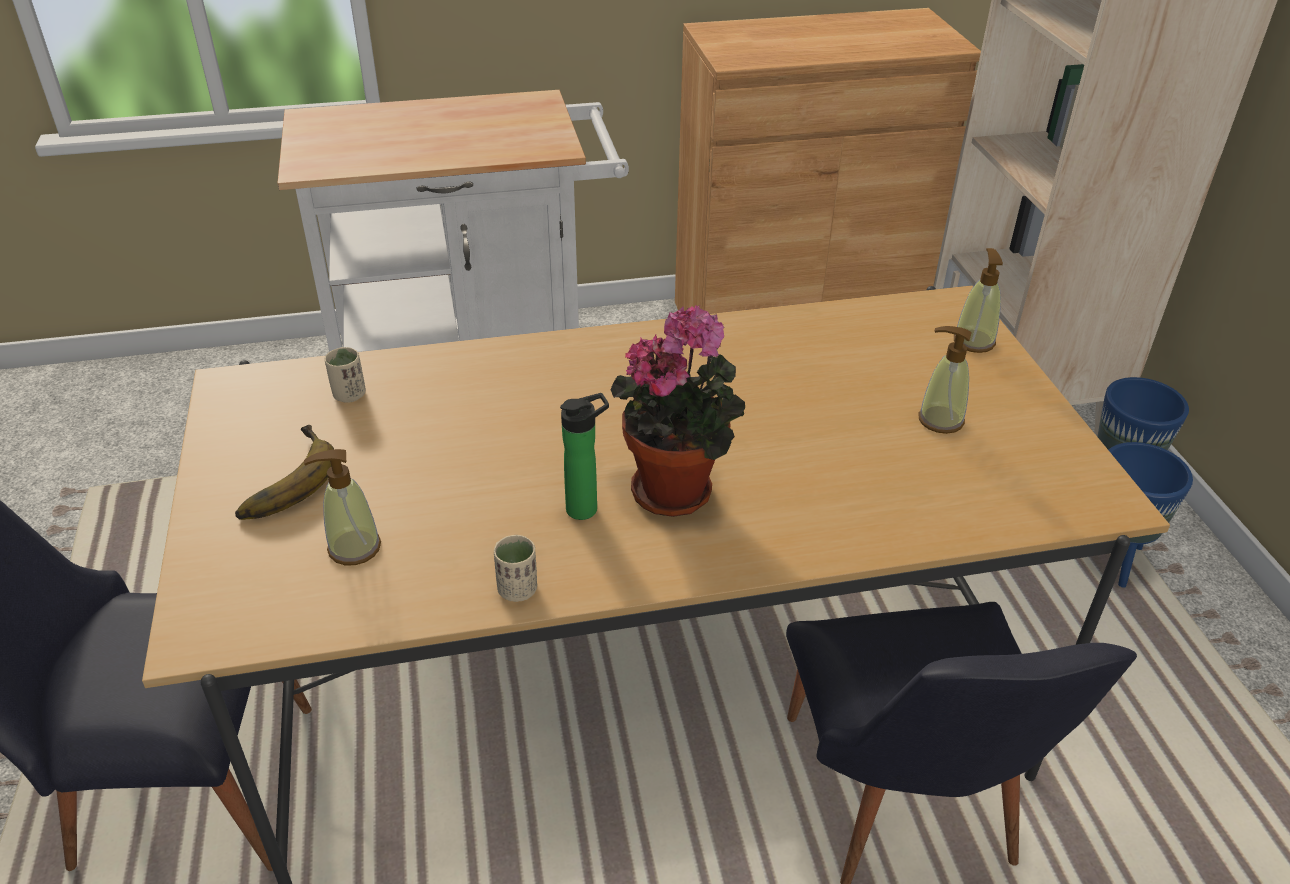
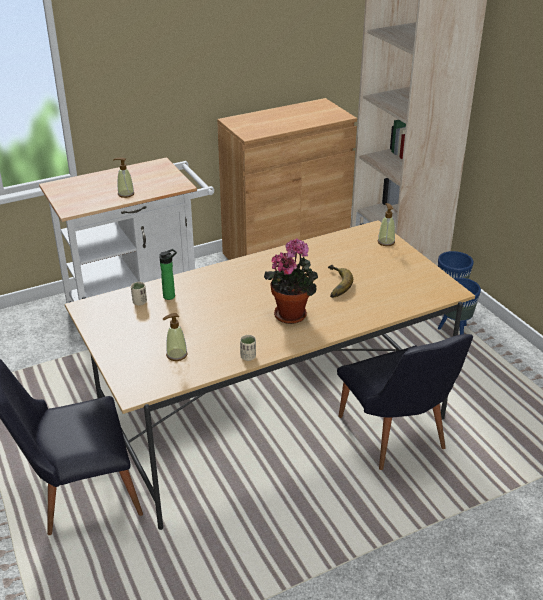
camera: 15 degrees left, 5 degrees down
banana [235,425,334,520] -> banana moved to [328,265,353,298]
bottle [560,393,609,520] -> bottle moved to [160,249,177,300]
soap dispenser [919,326,972,434] -> soap dispenser moved to [113,157,134,198]

